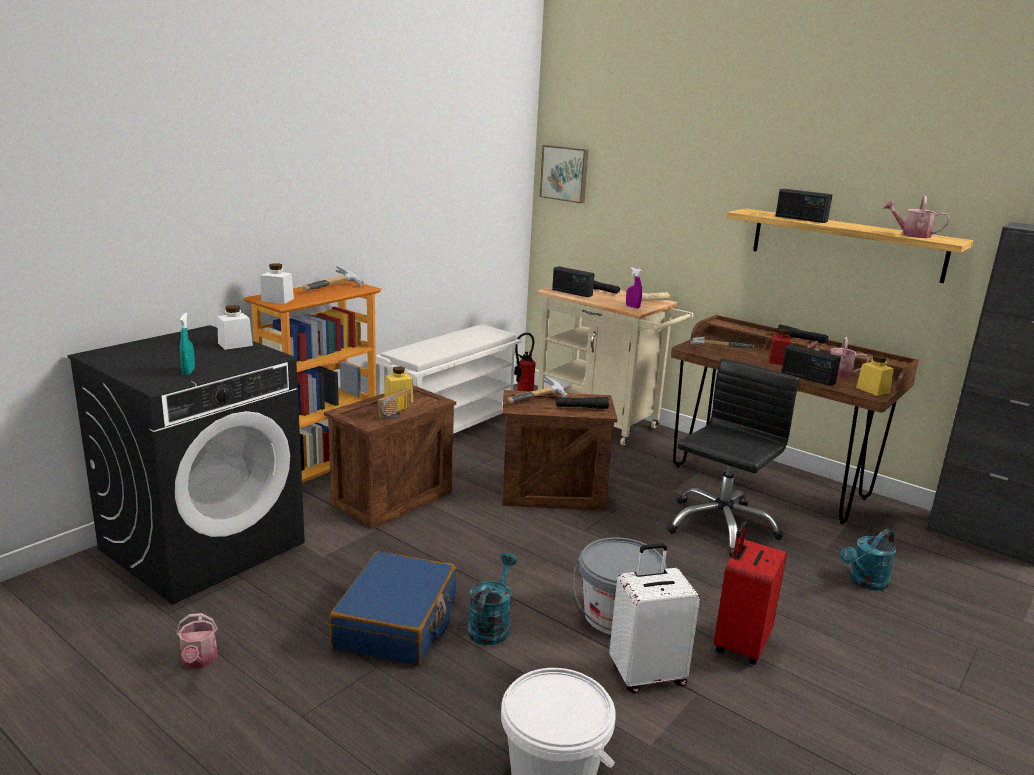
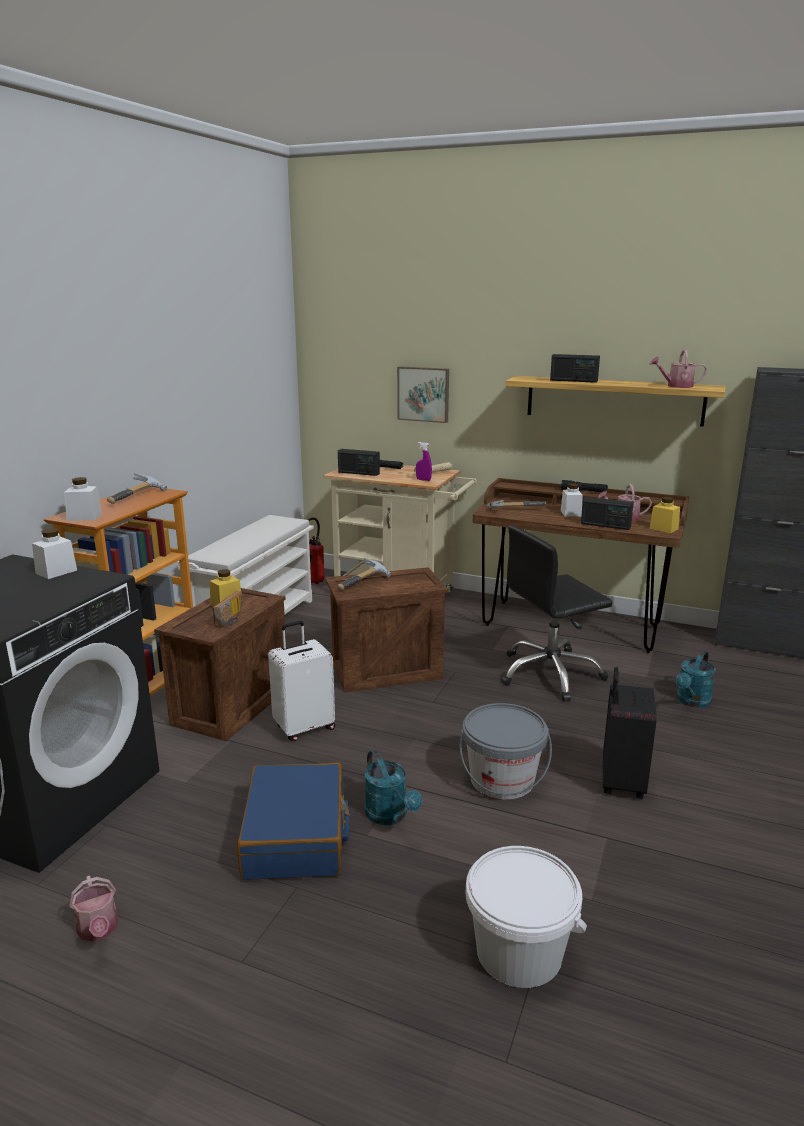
camera: 15 degrees left, 0 degrees up
turquoise spray bottle [180,313,195,375] -> none
turquoise watering can [468,553,517,645] -> turquoise watering can turned 150 degrees clockwise [364,750,422,825]
picture [540,145,588,203] -> picture moved to [397,366,449,423]
black flashlight [555,397,609,409] -> none
white suitcase [609,543,700,693] -> white suitcase moved to [268,621,335,741]
black office chair [666,359,799,557] -> black office chair turned 135 degrees counterclockwise [501,525,612,701]
red suitcase [714,521,787,665] -> black suitcase [603,667,657,799]
red jar [769,328,791,365] -> white jar [561,483,583,517]

